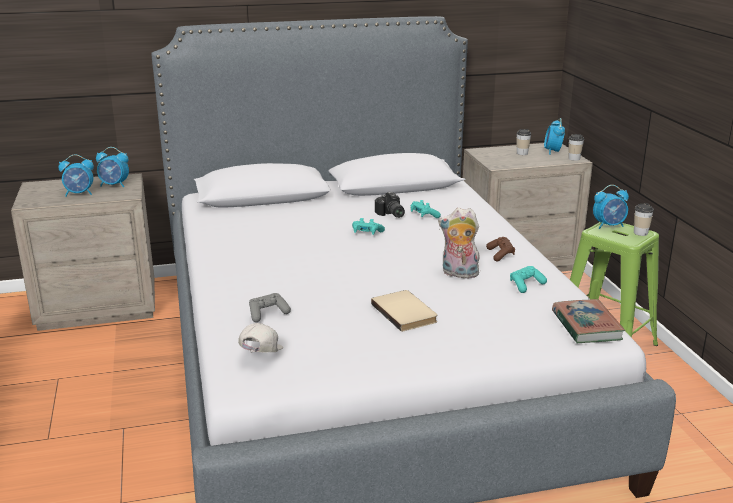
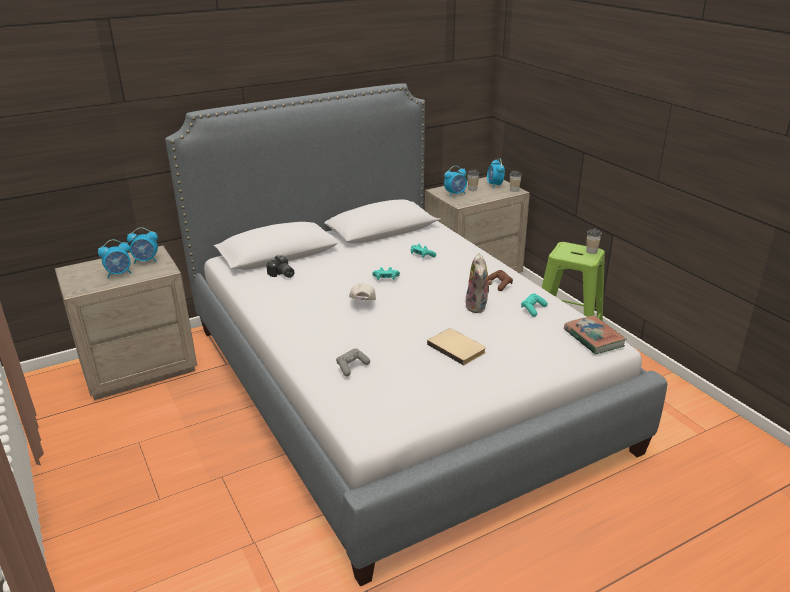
camera: 15 degrees left, 5 degrees up
white cap [238,323,283,353] -> white cap moved to [349,283,376,301]
camera [375,191,405,218] -> camera moved to [266,255,294,278]
plush toy [438,208,480,278] -> plush toy turned 90 degrees counterclockwise [465,253,492,313]
alarm clock [593,185,629,229] -> alarm clock moved to [444,166,467,197]

